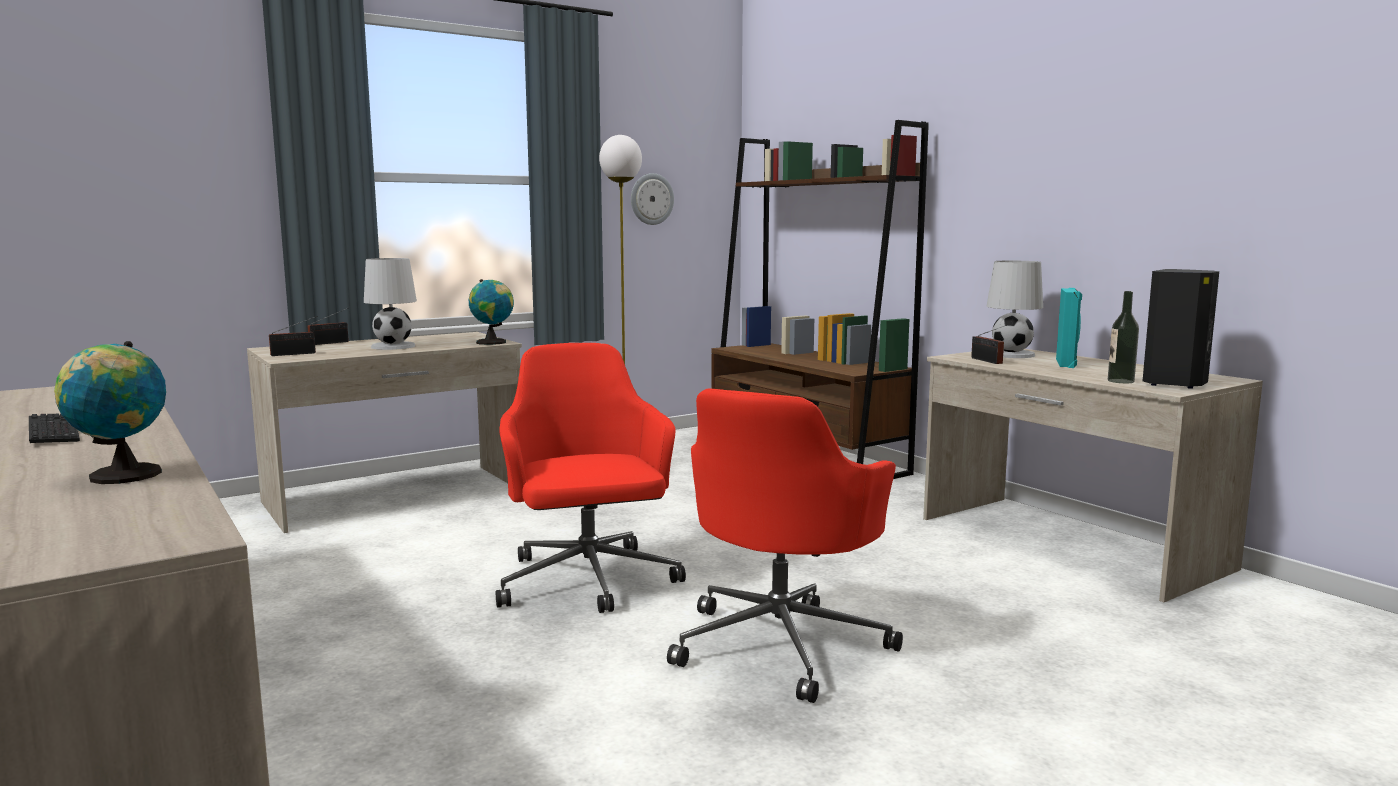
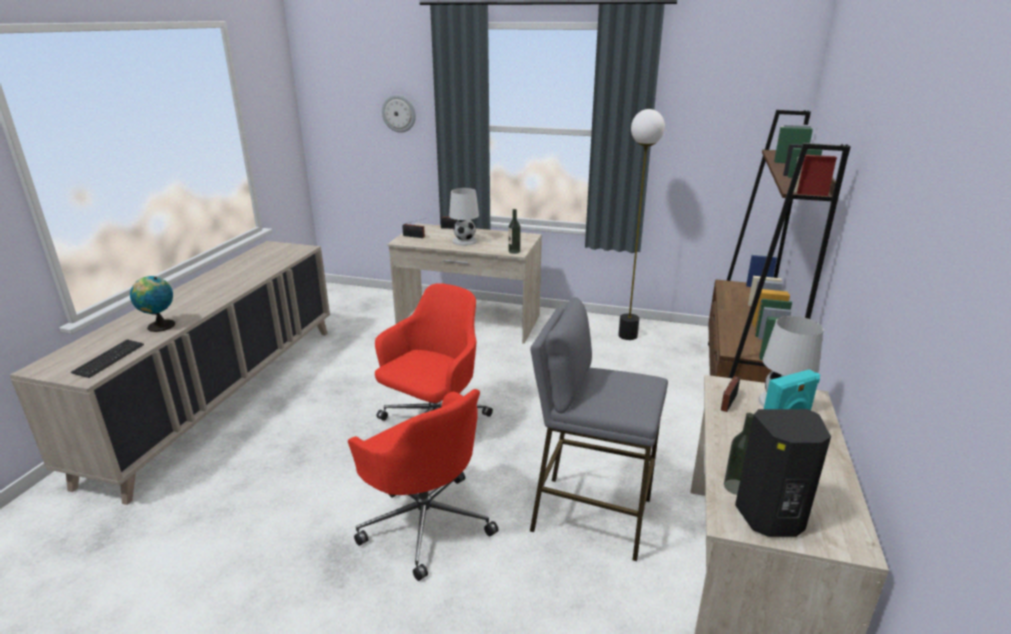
camera: 50 degrees right, 15 degrees up
keyboard [29,414,80,443] -> keyboard moved to [71,339,144,378]
globe [469,279,514,345] -> bottle [508,209,521,254]
wall clock [631,173,674,225] -> wall clock moved to [382,95,416,133]
red office chair [667,388,903,703] -> red office chair turned 120 degrees counterclockwise [348,389,499,581]
none -> grey stool [530,297,668,561]

